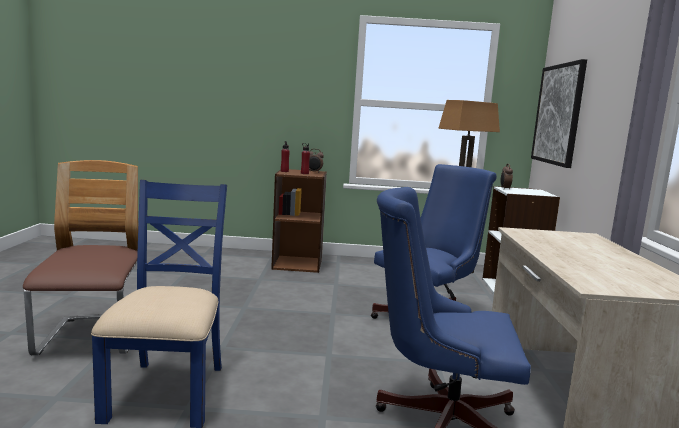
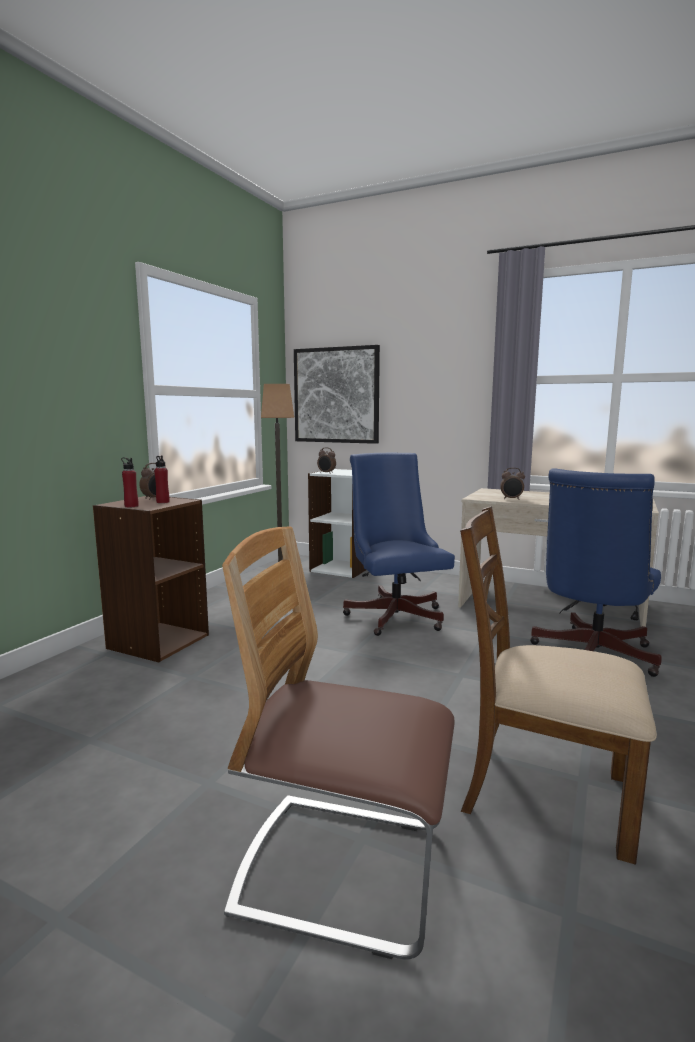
camera: 65 degrees left, 0 degrees up
blue chair [91,180,227,428] -> brown chair [460,506,657,865]
none -> alarm clock [500,468,525,500]

